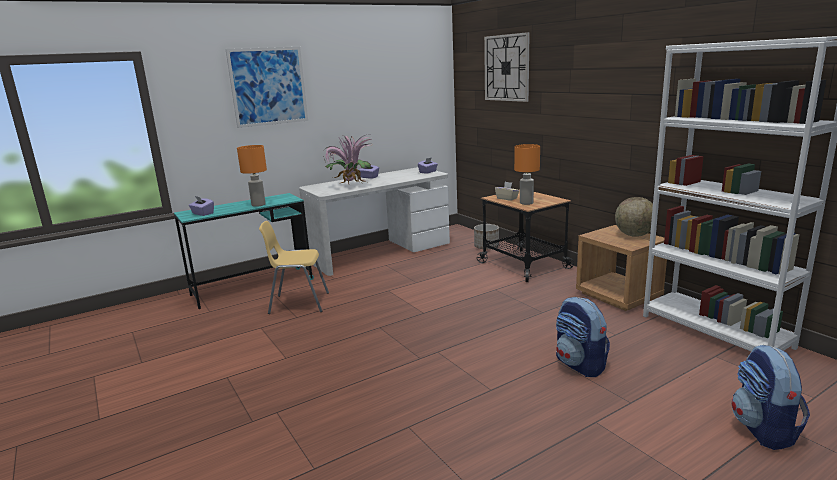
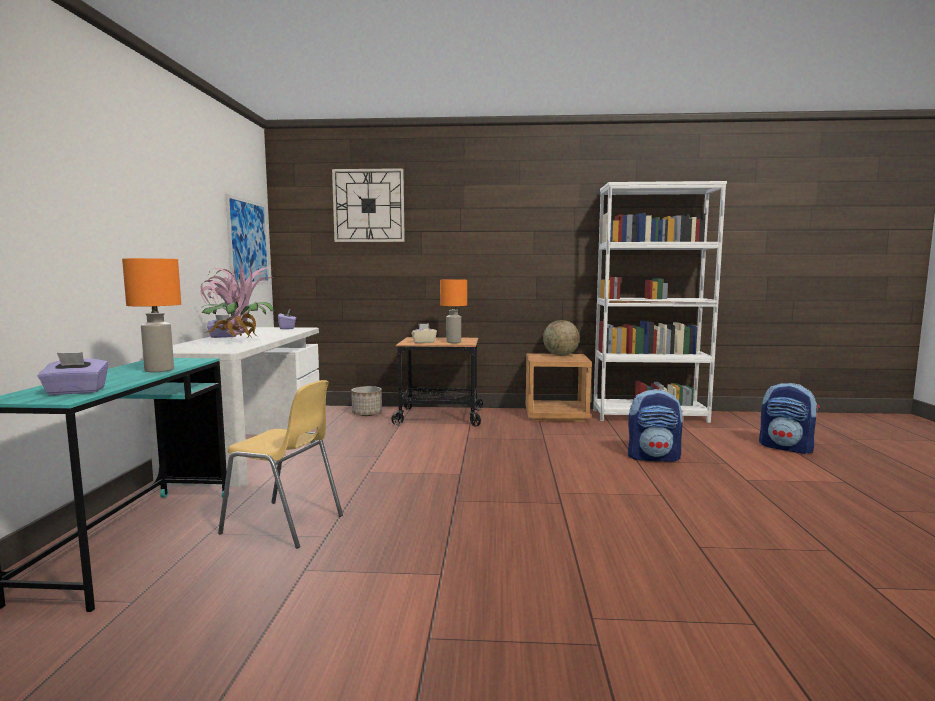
camera: 55 degrees left, 10 degrees down
picture [226,47,308,128] -> picture moved to [225,194,270,286]
yellow chair [259,221,329,314] -> yellow chair turned 105 degrees counterclockwise [218,380,343,549]

